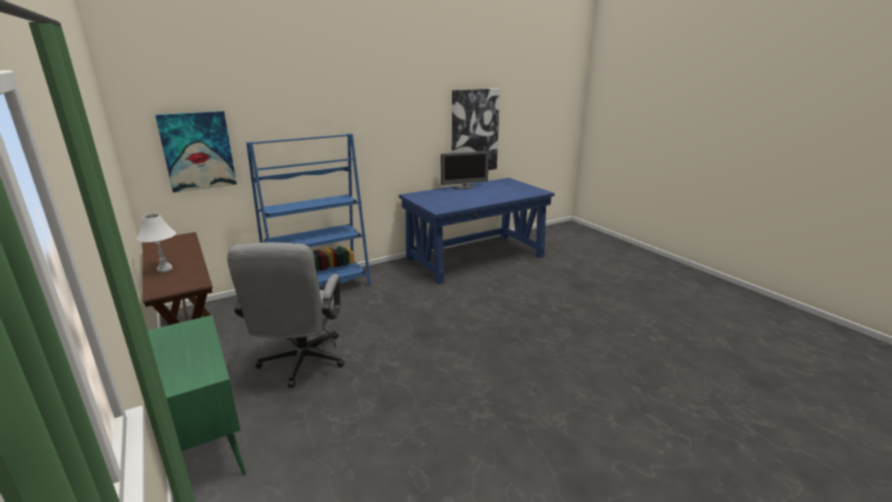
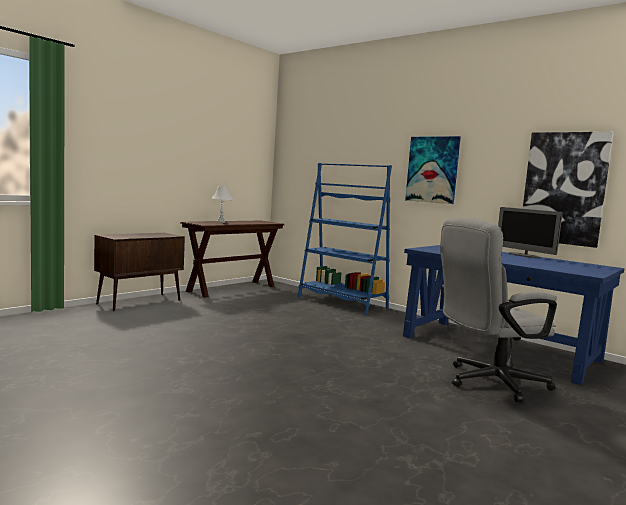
camera: 70 degrees right, 15 degrees down
green cabinet [148,315,246,475] -> brown cabinet [94,233,185,311]
picture [155,111,237,193] -> picture moved to [405,136,461,204]
grey office chair [227,242,345,388] -> grey office chair moved to [440,218,557,402]

